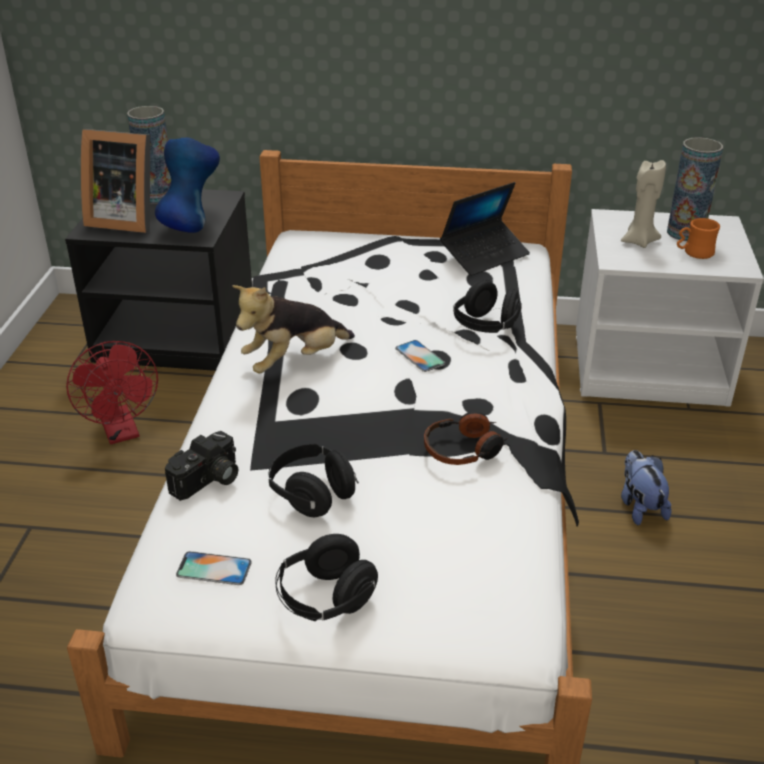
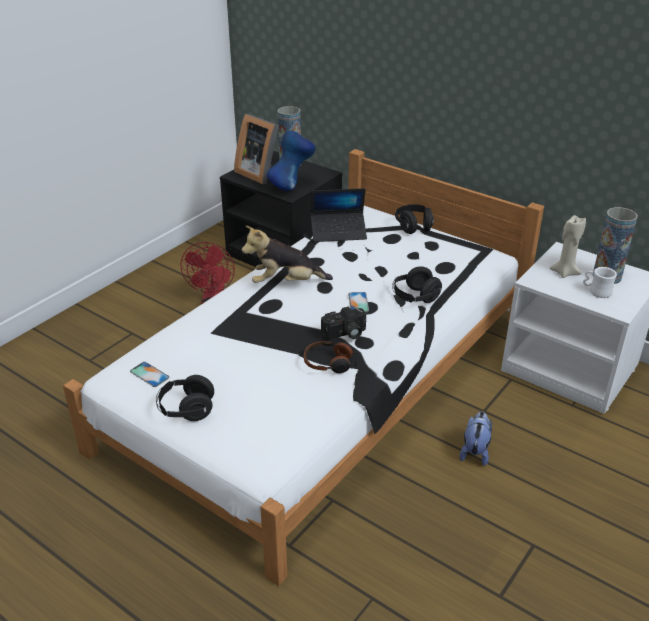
camera: 30 degrees right, 0 degrees up
camera [165,431,238,501] -> camera moved to [321,307,366,339]
black headphones [269,444,359,517] -> black headphones moved to [395,204,434,234]
laptop [440,182,530,276] -> laptop moved to [311,188,367,242]
orange mug [677,218,720,259] -> white mug [583,267,617,298]

